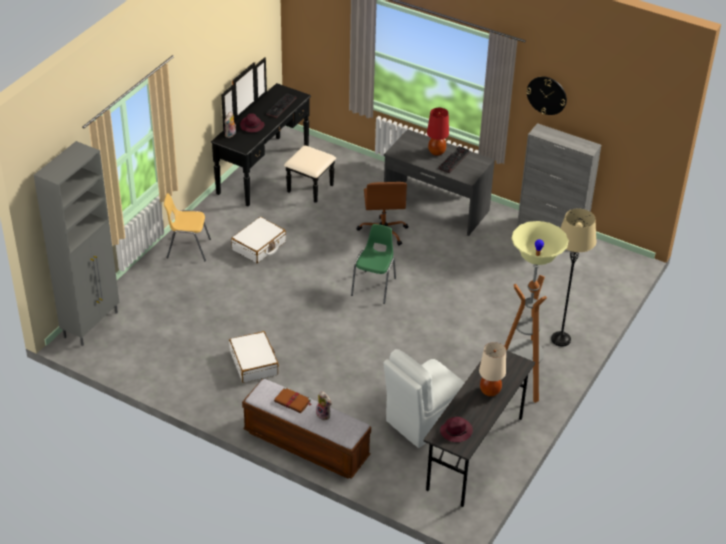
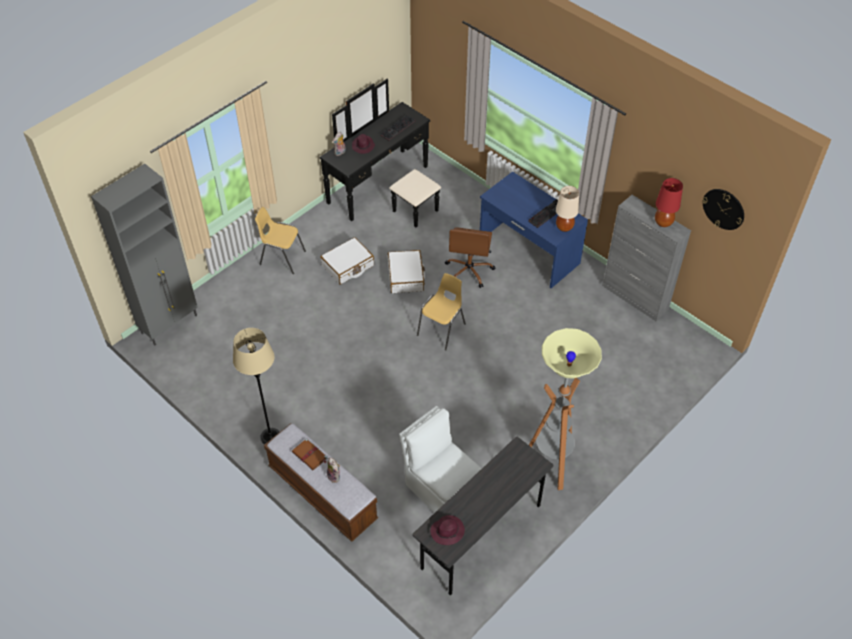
camera: 15 degrees right, 10 degrees up
white suitcase [229,331,279,383] -> white suitcase moved to [388,250,425,293]
green chair [351,224,396,304] -> yellow chair [417,273,466,351]
white chair [383,349,465,448] -> white chair turned 75 degrees clockwise [399,406,481,513]
grey desk [384,129,495,236] -> blue desk [480,171,588,288]
red table lamp [427,108,449,156] -> red table lamp moved to [655,178,683,227]
beige table lamp [479,342,506,397] -> beige table lamp moved to [556,186,579,232]
wall clock [526,76,567,115] -> wall clock moved to [702,189,744,230]
beige floor lamp [551,208,596,347] -> beige floor lamp moved to [233,328,279,444]

